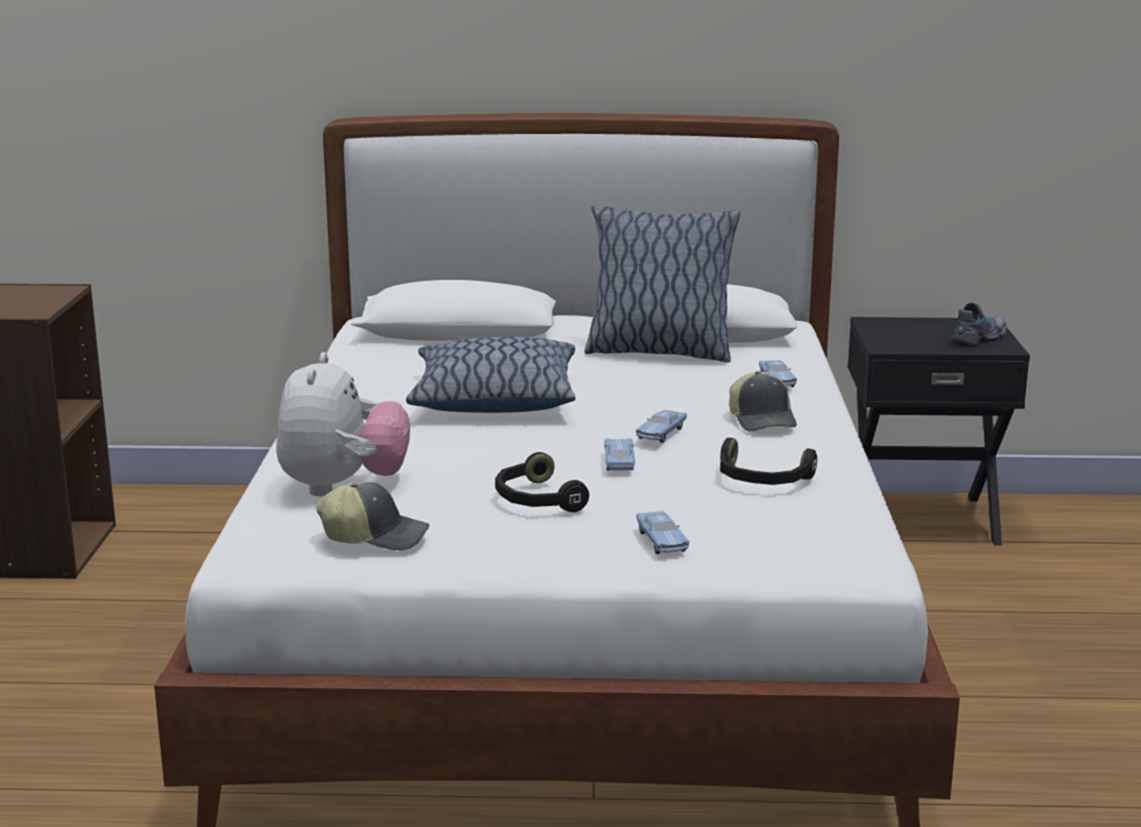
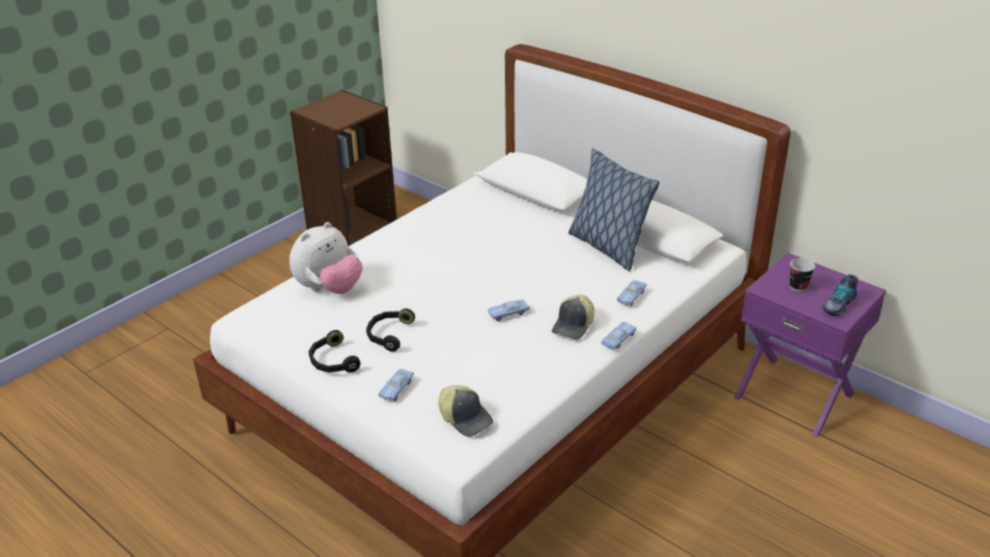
camera: 40 degrees right, 15 degrees up
cap [316,482,430,550] -> cap moved to [438,385,493,437]
pillow [406,337,576,413] -> none
blue toy car [604,439,635,471] -> blue toy car moved to [601,322,636,350]
black headphones [720,438,817,485] -> black headphones moved to [309,330,360,373]
black nightstand [848,317,1030,546] -> purple nightstand [734,253,886,438]
shoe [952,302,1007,347] -> shoe turned 135 degrees clockwise [822,274,858,317]
none -> cup [790,258,815,291]

